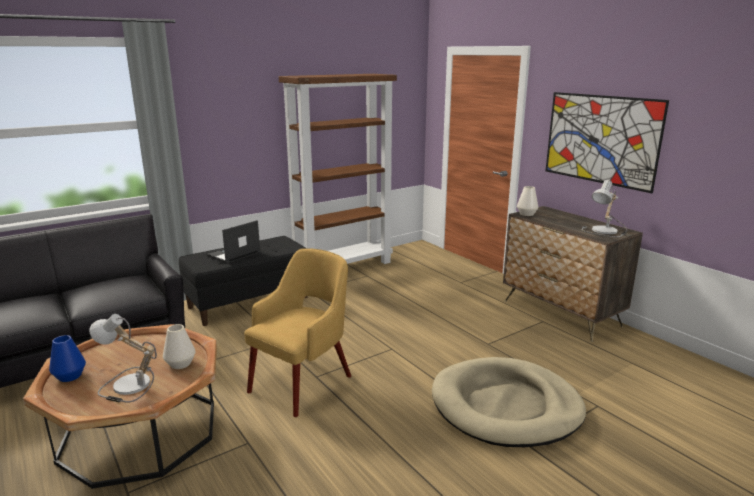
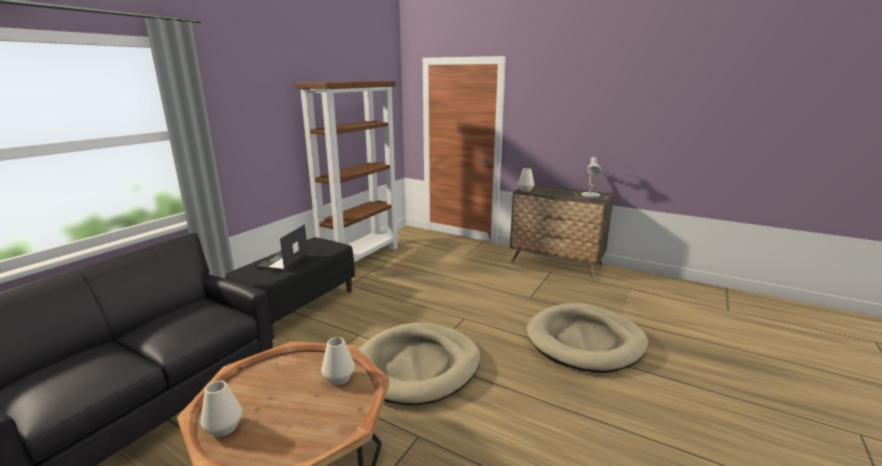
camera: 25 degrees left, 0 degrees up
blue vase [49,335,86,382] -> white vase [200,381,243,437]
table lamp [89,314,157,403] -> none
yellow armchair [244,248,351,417] -> beige dog bed [358,323,480,405]
picture [546,92,669,193] -> none

